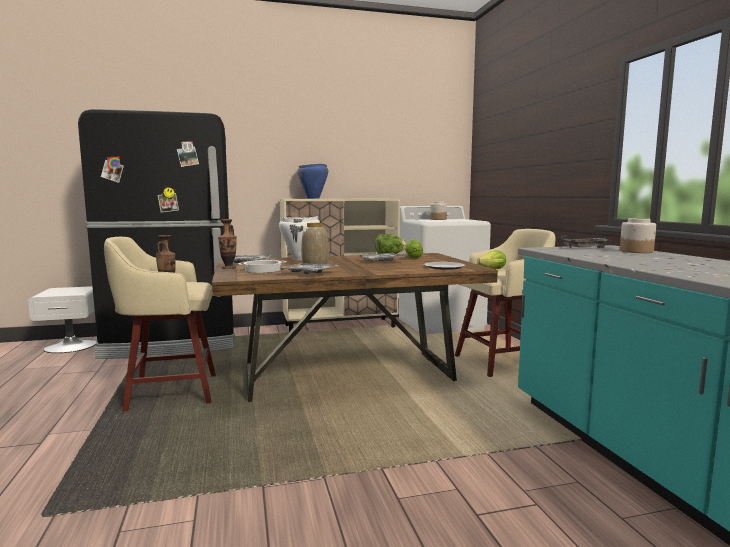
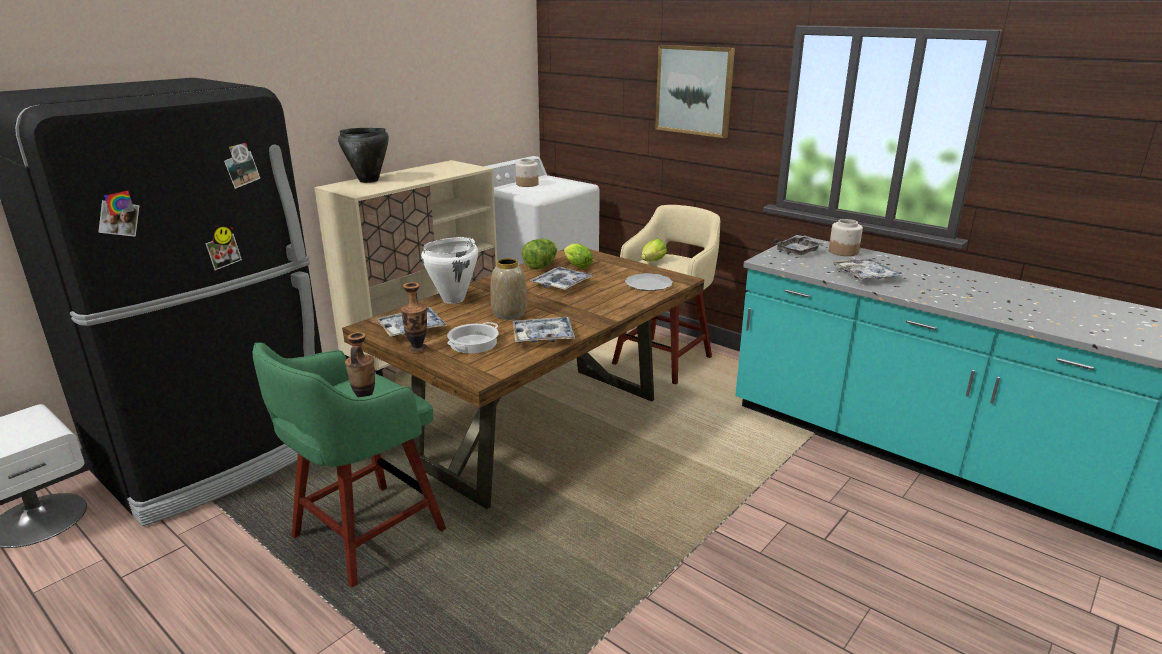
camera: 35 degrees left, 15 degrees up
beige stool [104,237,216,411] -> green stool [253,343,446,587]
blue cooking pot [297,164,328,199] -> black cooking pot [338,128,389,183]
none -> picture [655,45,735,138]
none -> tray [831,258,906,280]

